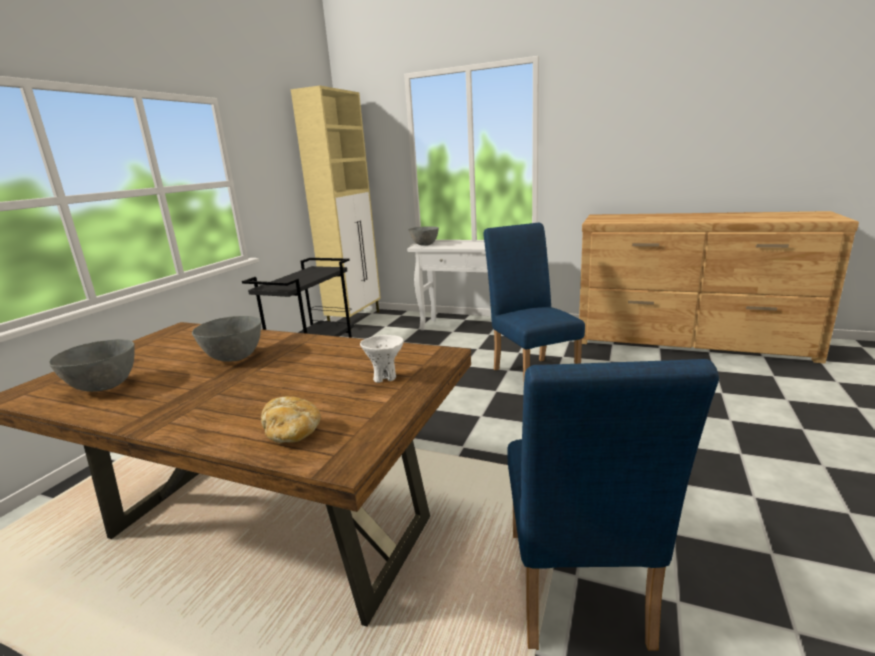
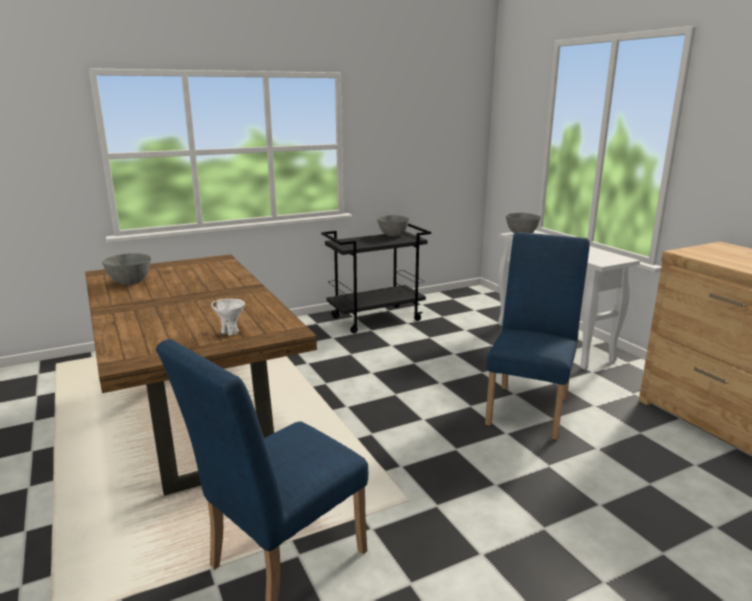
camera: 40 degrees right, 0 degrees up
grey bowl [192,316,261,362] -> grey bowl moved to [377,215,409,237]
bread [261,396,321,443] -> none
beige cabinet [291,86,381,321] -> none

